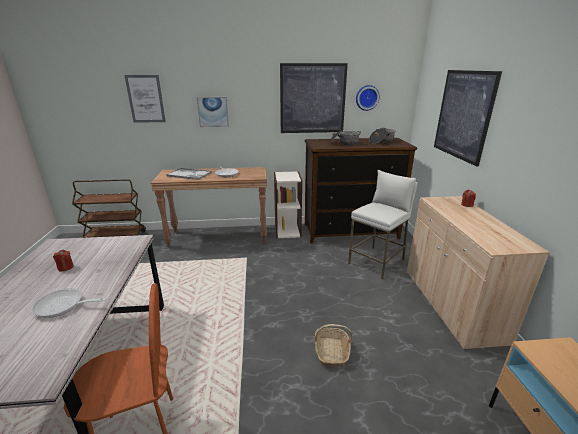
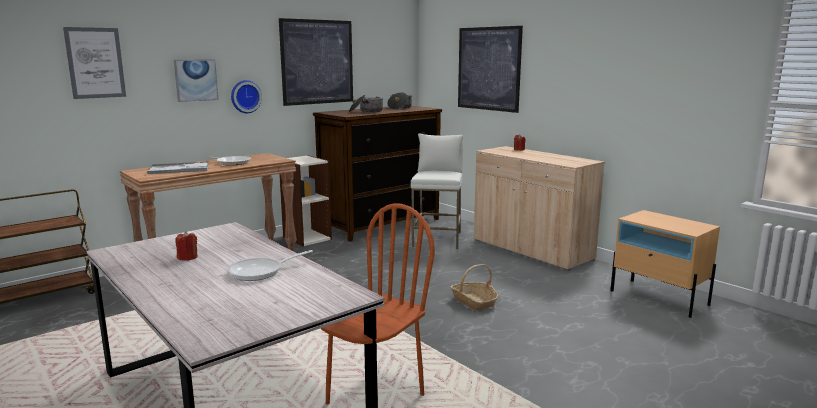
camera: 35 degrees left, 10 degrees down
wall clock [356,85,380,111] -> wall clock moved to [231,80,262,113]

